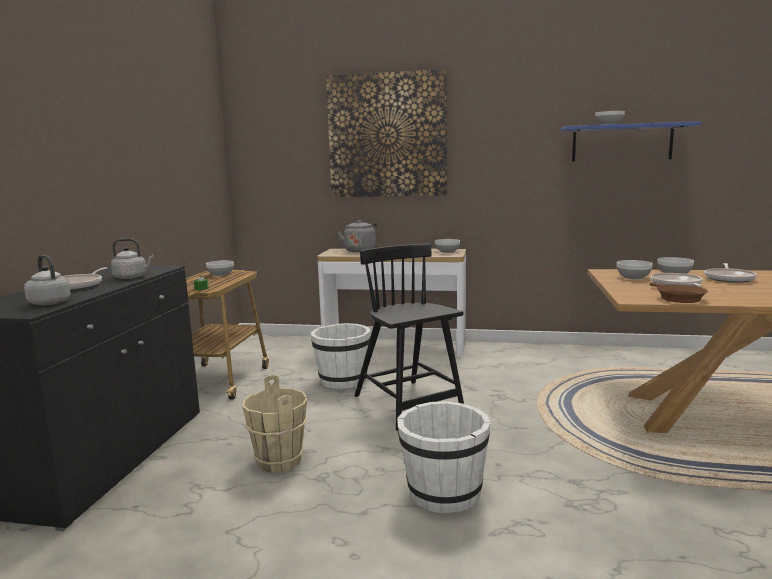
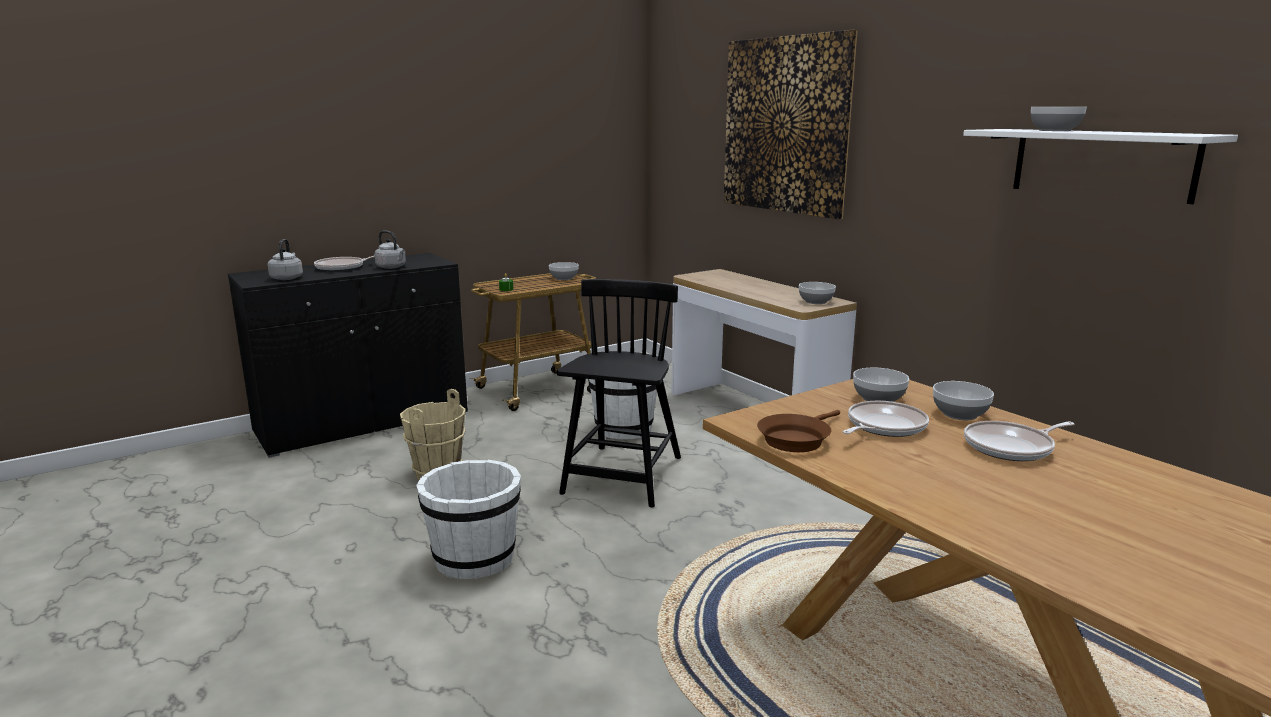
camera: 45 degrees right, 5 degrees up
grey kettle [337,220,377,252] -> none
blue shelf [560,121,701,162] -> white shelf [963,129,1238,204]

